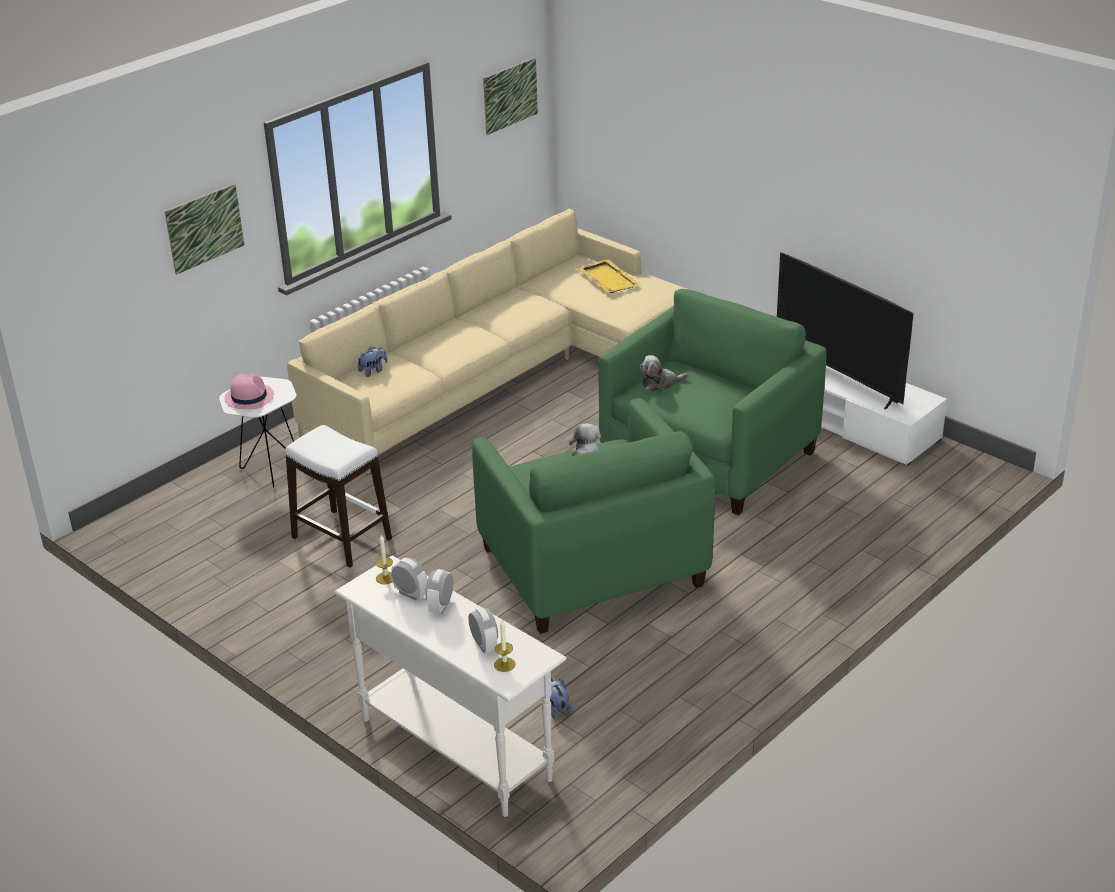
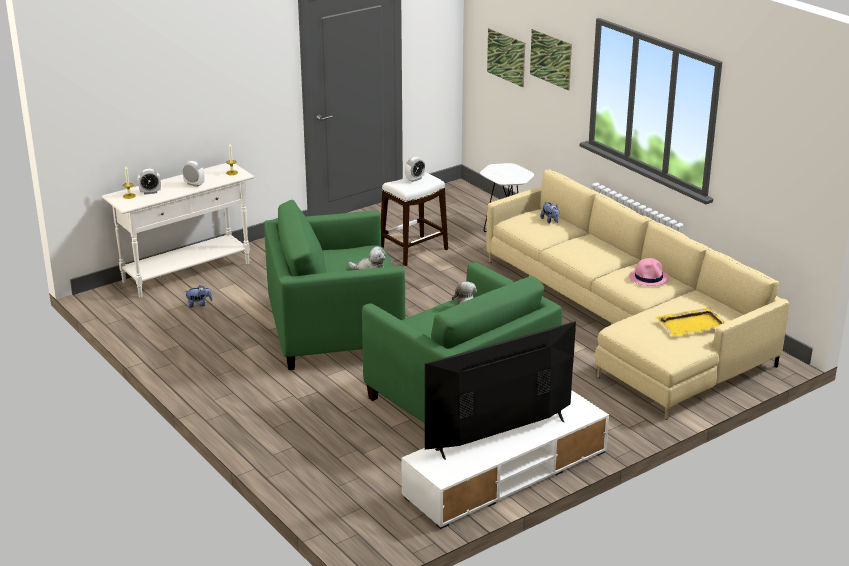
camera: 100 degrees right, 5 degrees down
pink hat [224,374,274,409] -> pink hat moved to [629,258,669,286]
alarm clock [391,558,427,600] -> alarm clock moved to [405,157,425,182]
picture [483,58,538,135] -> picture moved to [487,28,525,87]

